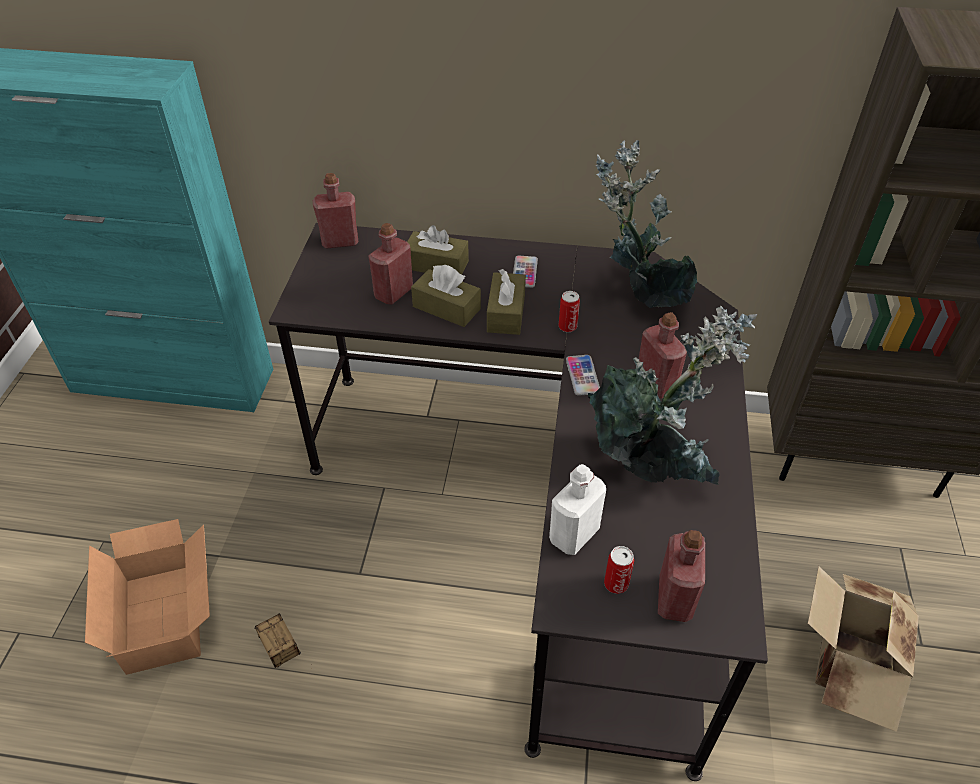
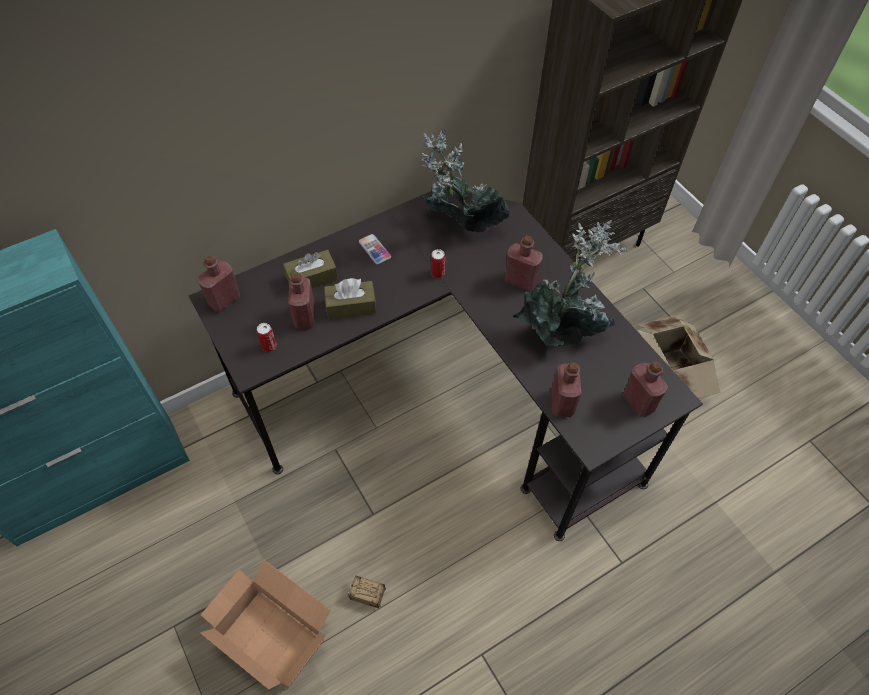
camera: 40 degrees left, 10 degrees up
brown tissue box [487,269,526,335] -> none
white bottle [549,464,606,555] -> red bottle [551,363,581,417]
phone [566,355,600,396] -> none
can [604,546,634,594] -> can moved to [257,323,277,352]

